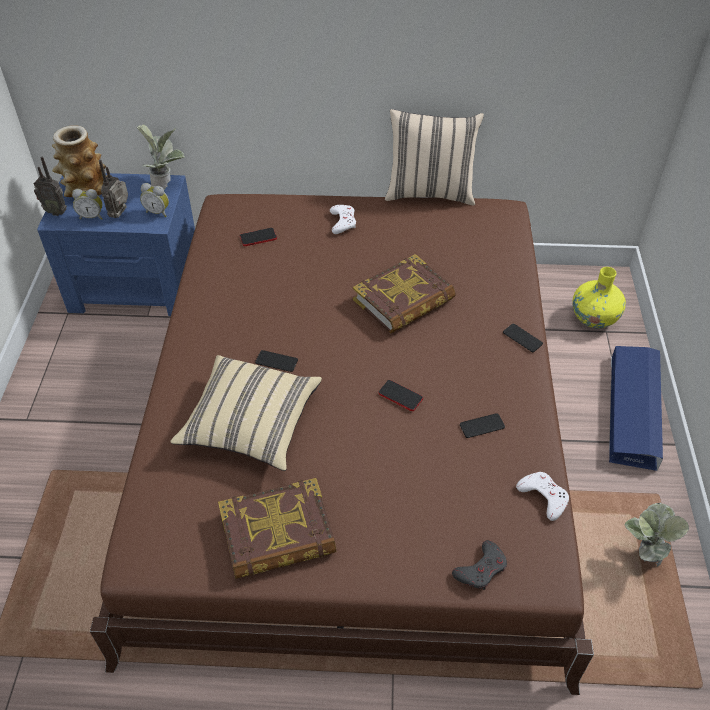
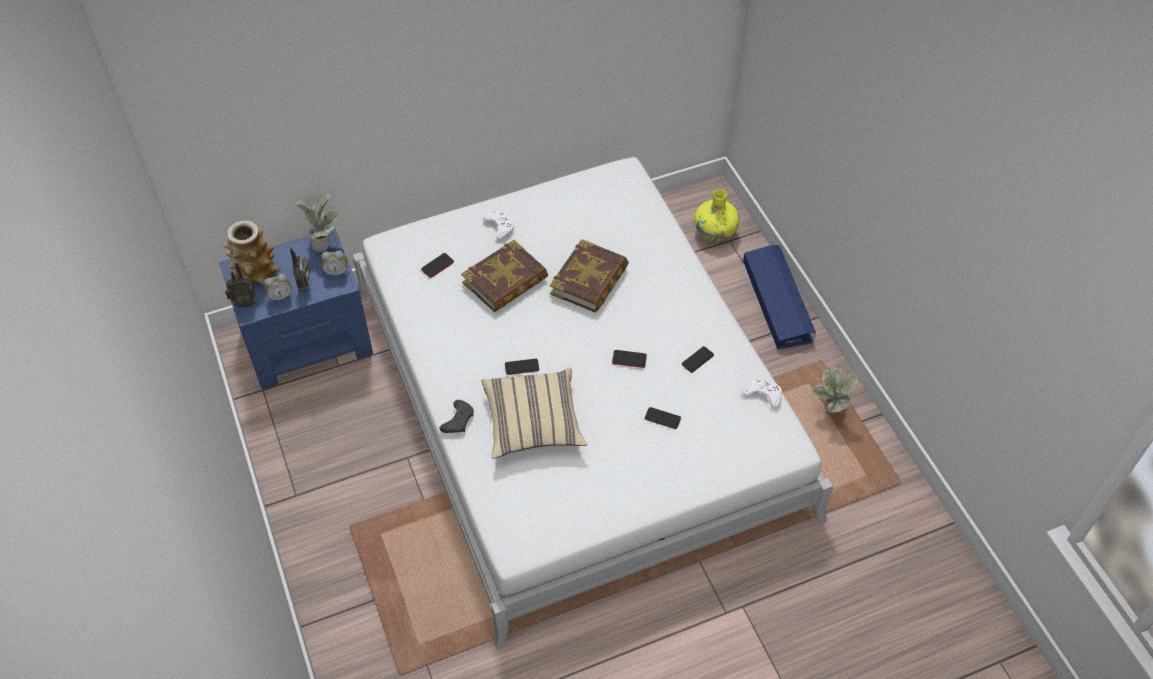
camera: 25 degrees left, 5 degrees up
brown bed [90,194,594,695] -> white bed [353,157,834,648]
book [218,478,336,579] -> book moved to [461,240,548,312]
beige pillow [385,109,484,205] -> none
grey game controller [452,540,507,590] -> grey game controller moved to [440,400,474,433]
phone [503,324,543,352] -> phone moved to [645,407,681,429]

